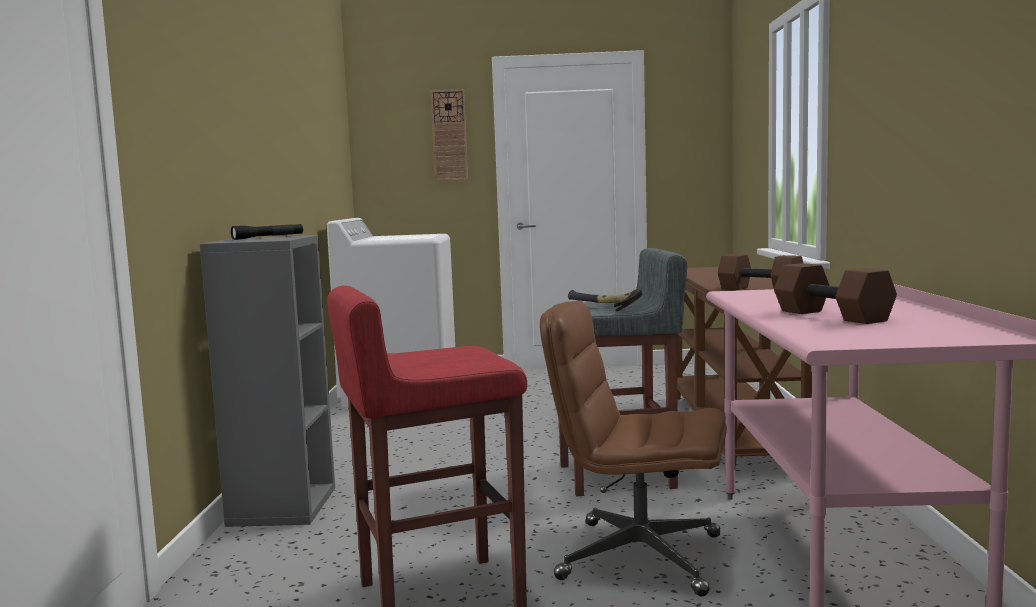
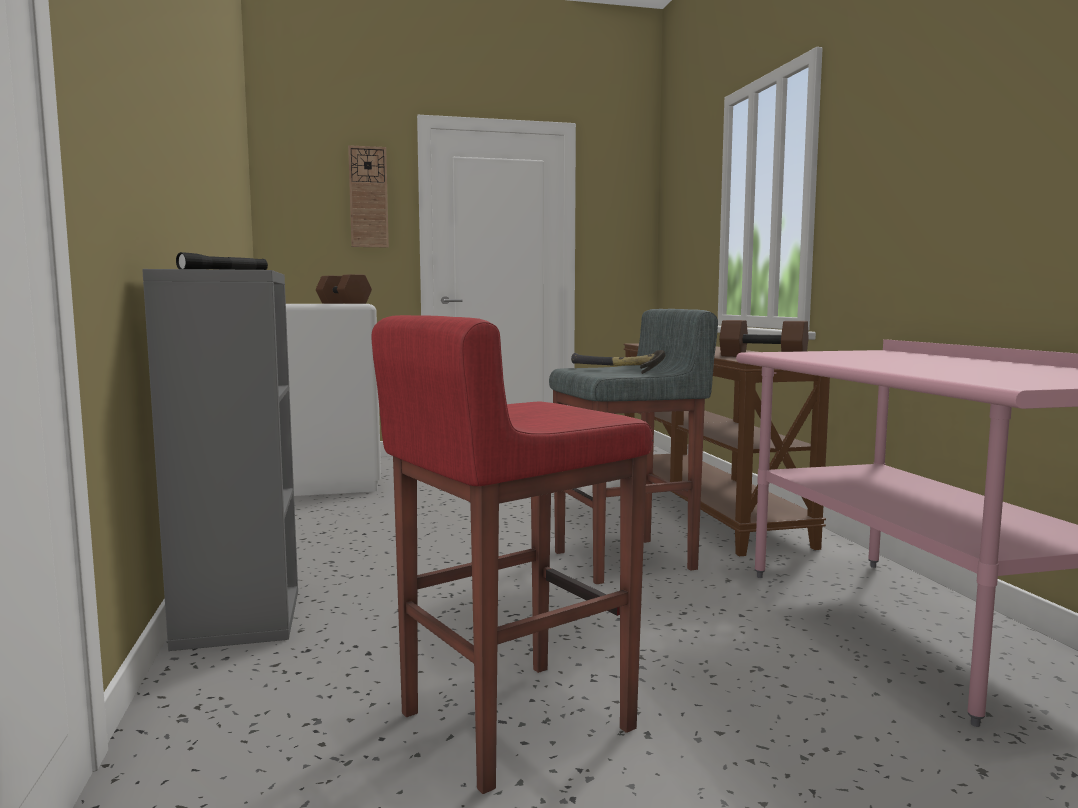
camera: 15 degrees left, 0 degrees up
brown office chair [540,301,727,596] -> none
brown dumbbell [774,263,897,324] -> brown dumbbell moved to [316,274,372,304]

